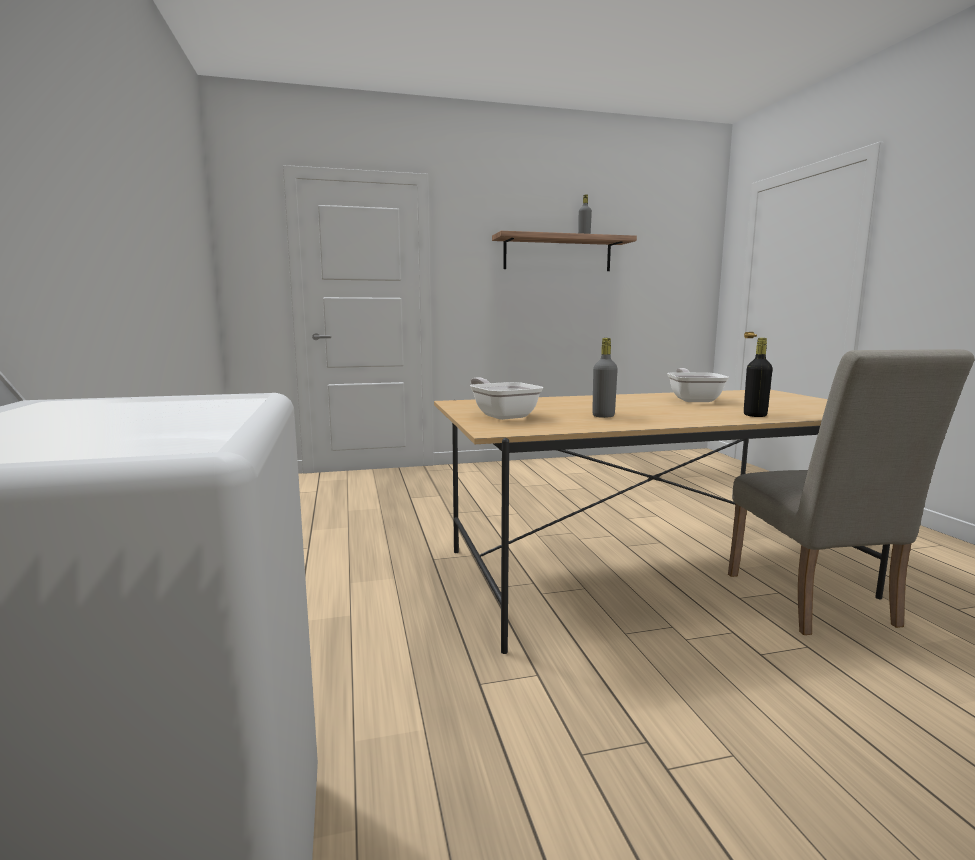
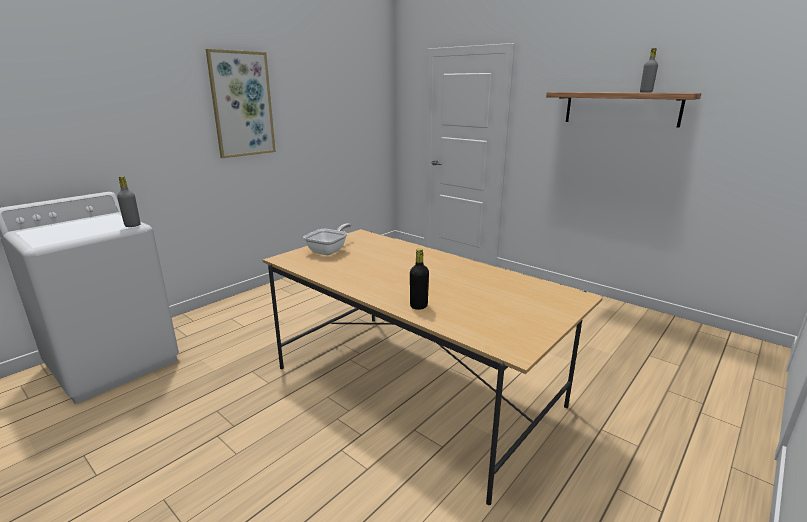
camera: 55 degrees right, 10 degrees up
grey bottle [592,338,618,418] -> grey bottle moved to [117,176,140,227]
frying pan [667,368,729,402] -> none
beige chair [728,349,975,635] -> none
none -> picture [206,49,276,158]

